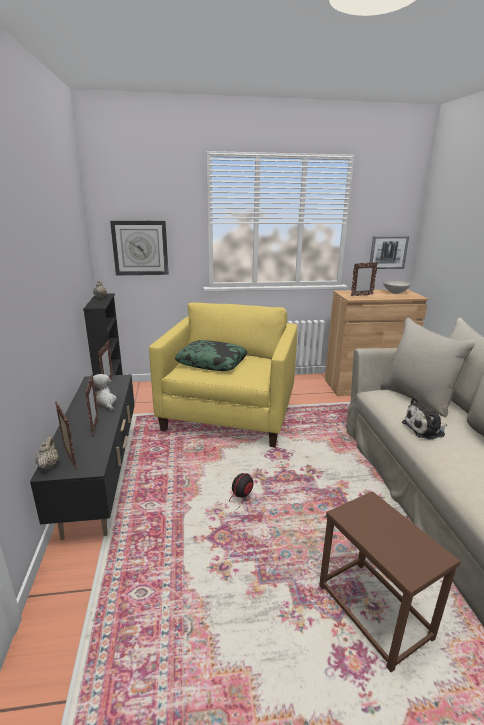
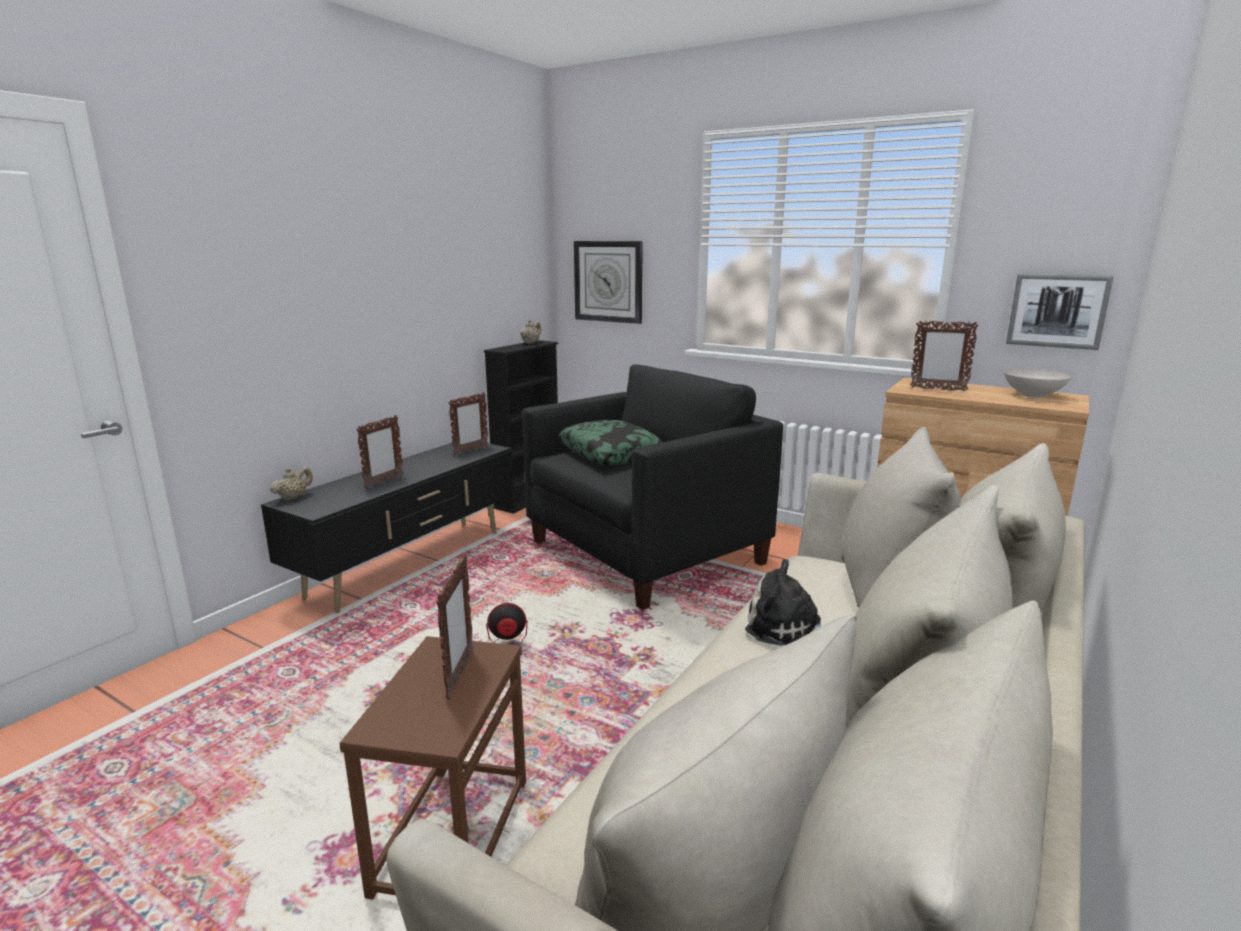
camera: 40 degrees right, 5 degrees down
picture frame [55,401,77,470] -> picture frame moved to [436,554,473,700]
plush toy [88,374,117,412] -> none
yellow armchair [149,303,297,447] -> black armchair [523,364,783,610]

